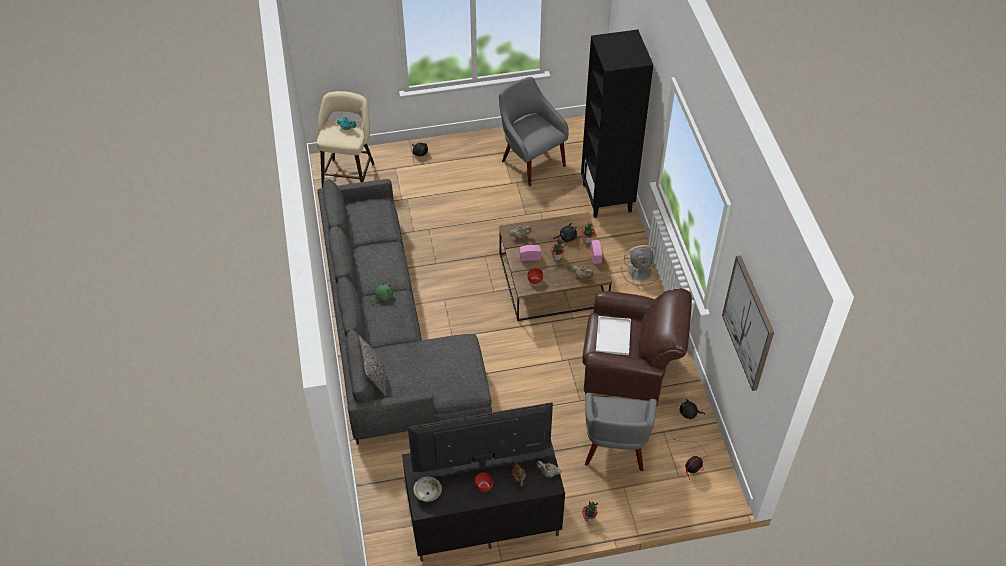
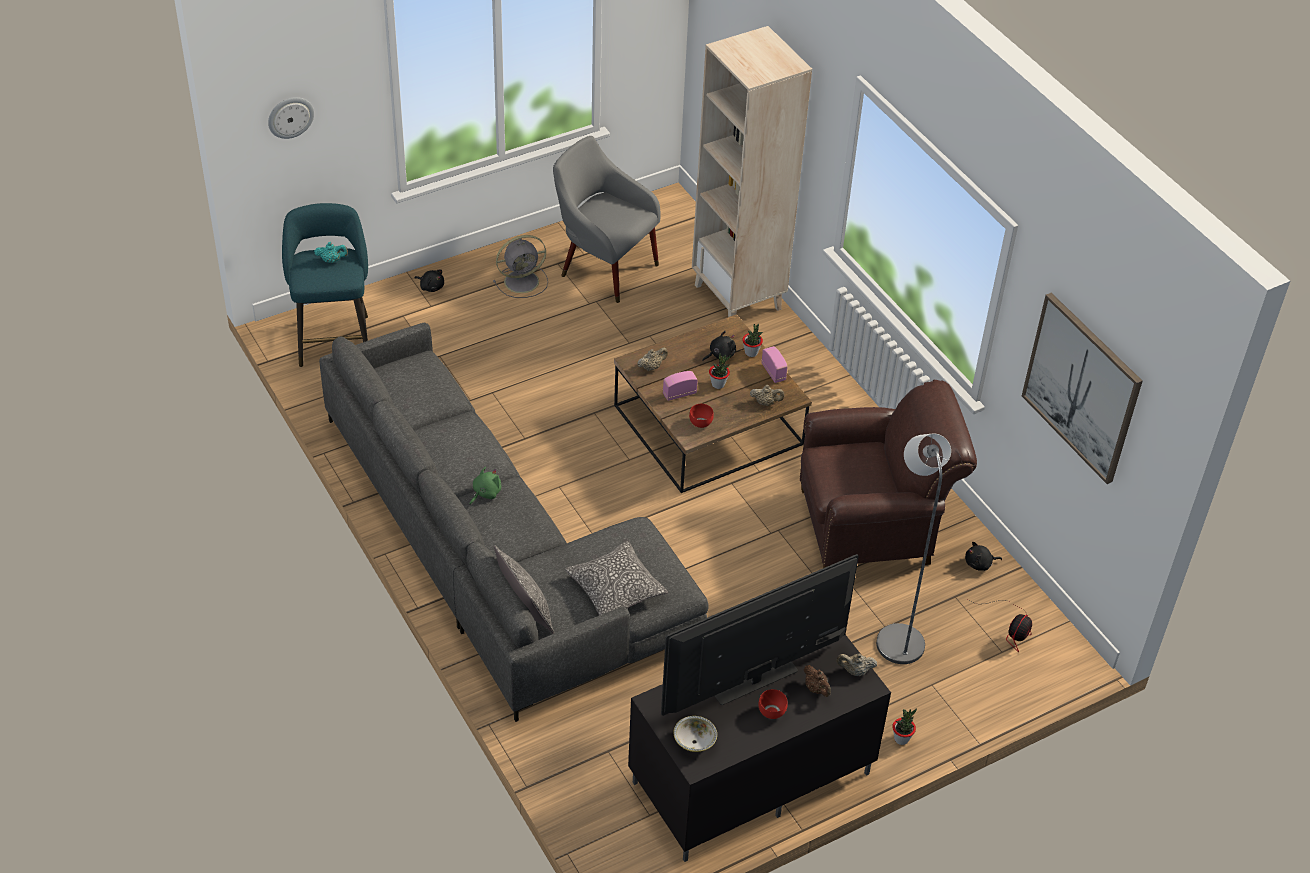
camera: 20 degrees left, 5 degrees down
beige stool [317,91,375,188] -> turquoise stool [282,203,368,367]
black bookcase [581,30,653,218] -> beige bookcase [692,26,812,317]
grey armchair [585,393,657,471] -> grey floor lamp [876,433,951,664]
white tray [596,316,631,355] -> none
grey fan [621,245,658,285] -> grey fan moved to [493,235,548,298]
none -> wall clock [268,97,314,139]
none -> pillow [565,541,668,615]

